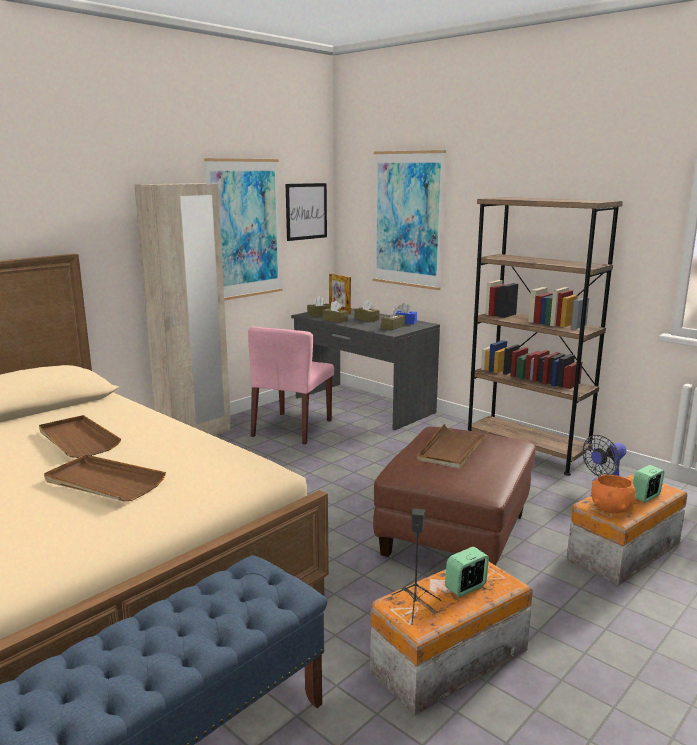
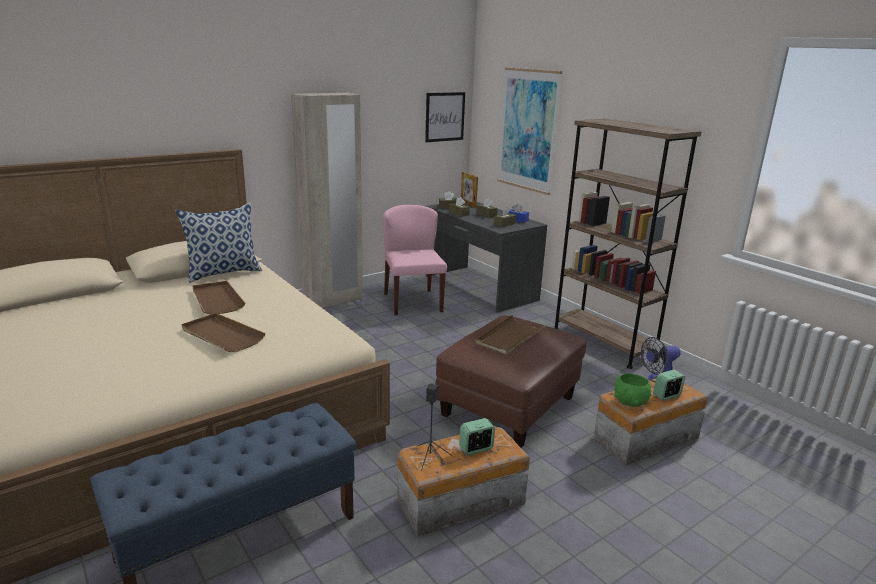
camera: 10 degrees right, 5 degrees up
picture [204,158,282,301] -> none
pink chair [248,327,334,445] -> pink chair turned 135 degrees clockwise [383,205,447,316]
orange bowl [591,475,636,514] -> green bowl [614,373,651,407]
none -> pillow [176,203,262,283]

